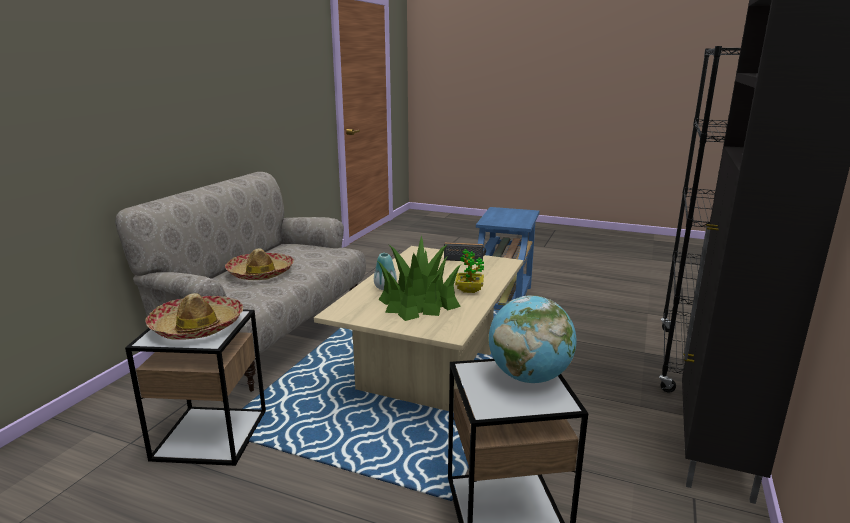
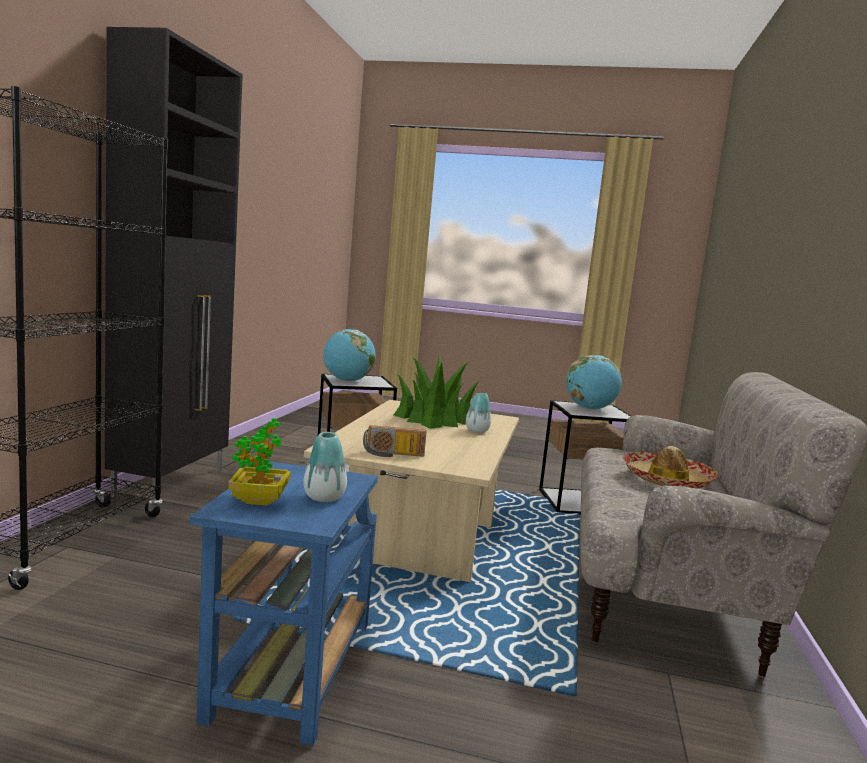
camera: 170 degrees right, 10 degrees down
hat [145,293,243,340] -> globe [566,355,622,410]
potted plant [455,249,484,293] -> potted plant moved to [228,418,291,506]
none -> vase [303,432,347,502]

